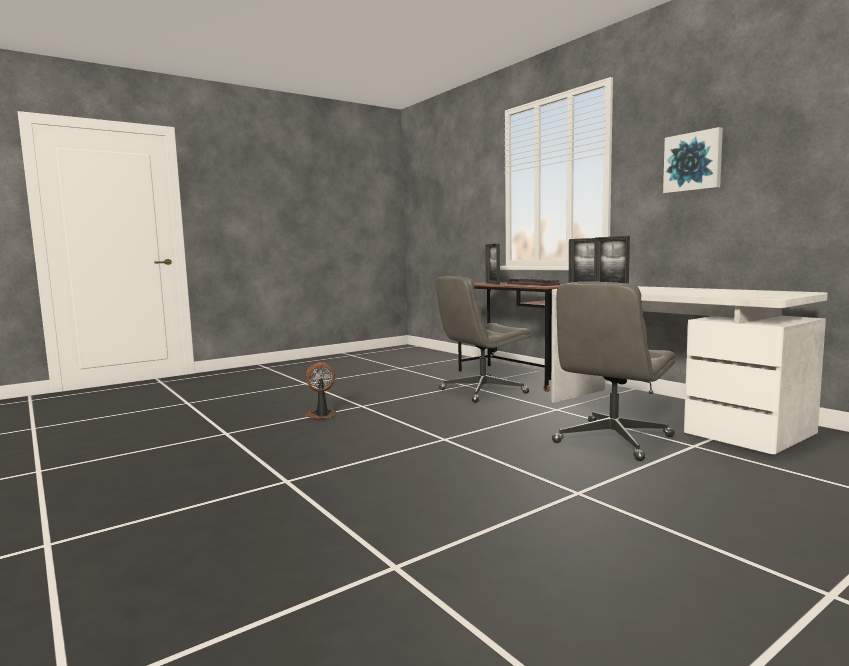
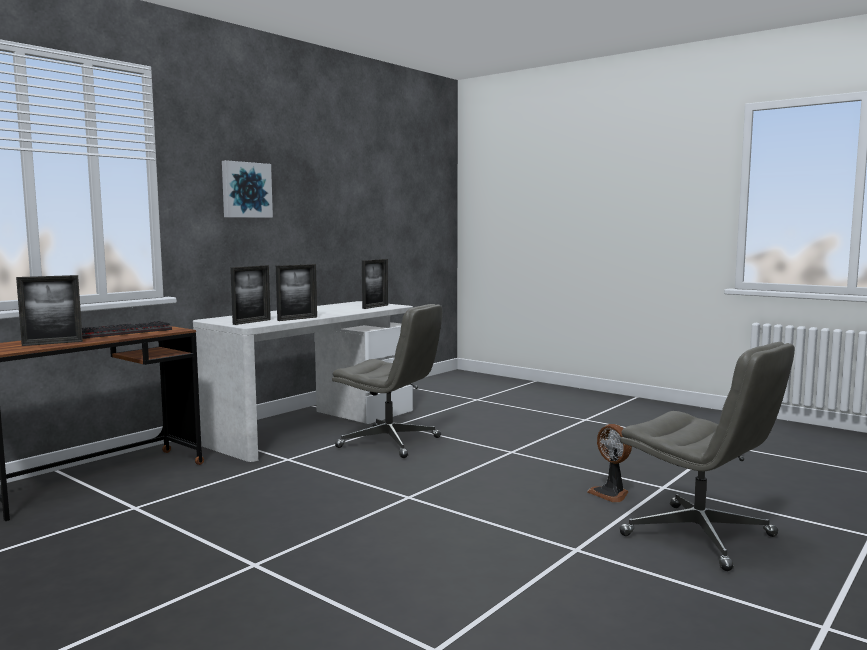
camera: 105 degrees left, 0 degrees up
fan [306,362,336,419] -> fan moved to [587,424,632,502]
grey office chair [435,276,531,403] -> grey office chair moved to [619,342,795,571]
none -> picture frame [362,259,388,309]

